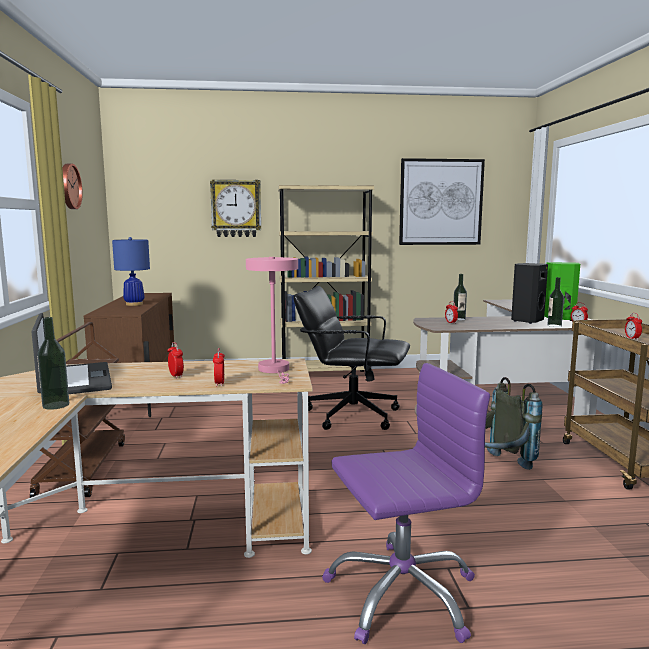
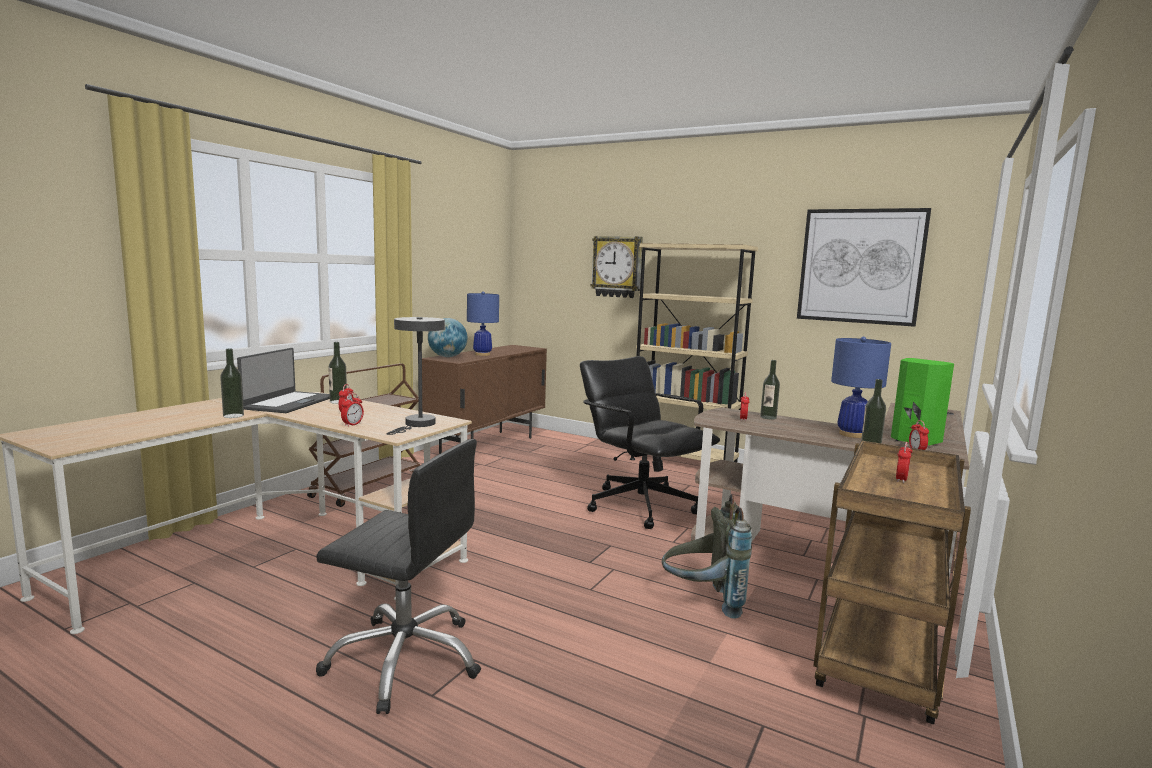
camera: 35 degrees right, 0 degrees up
wall clock [63,164,83,209] -> none
pink table lamp [246,257,298,384] -> grey table lamp [387,317,445,435]
purple office chair [322,363,490,644] -> black office chair [316,439,481,714]
black speaker [511,263,548,324] -> blue table lamp [831,337,891,438]
none -> bottle [328,342,347,404]
none -> globe [428,318,468,357]

